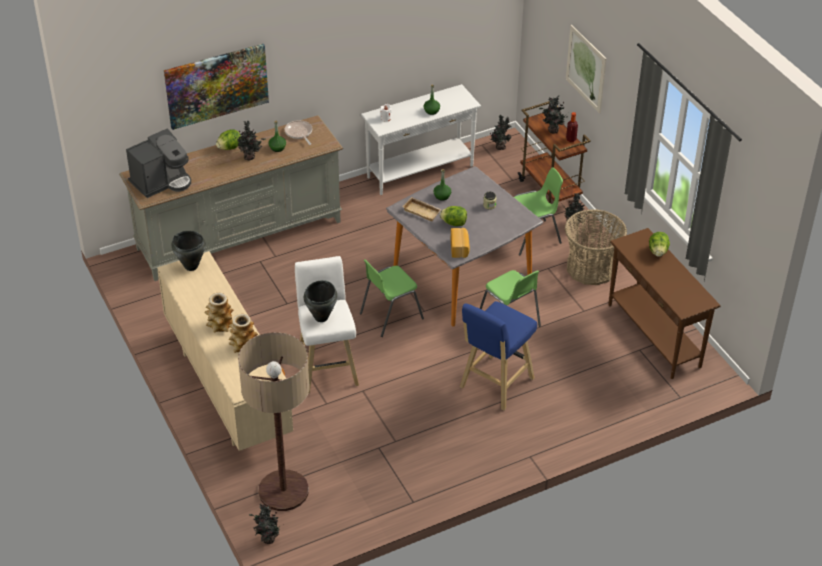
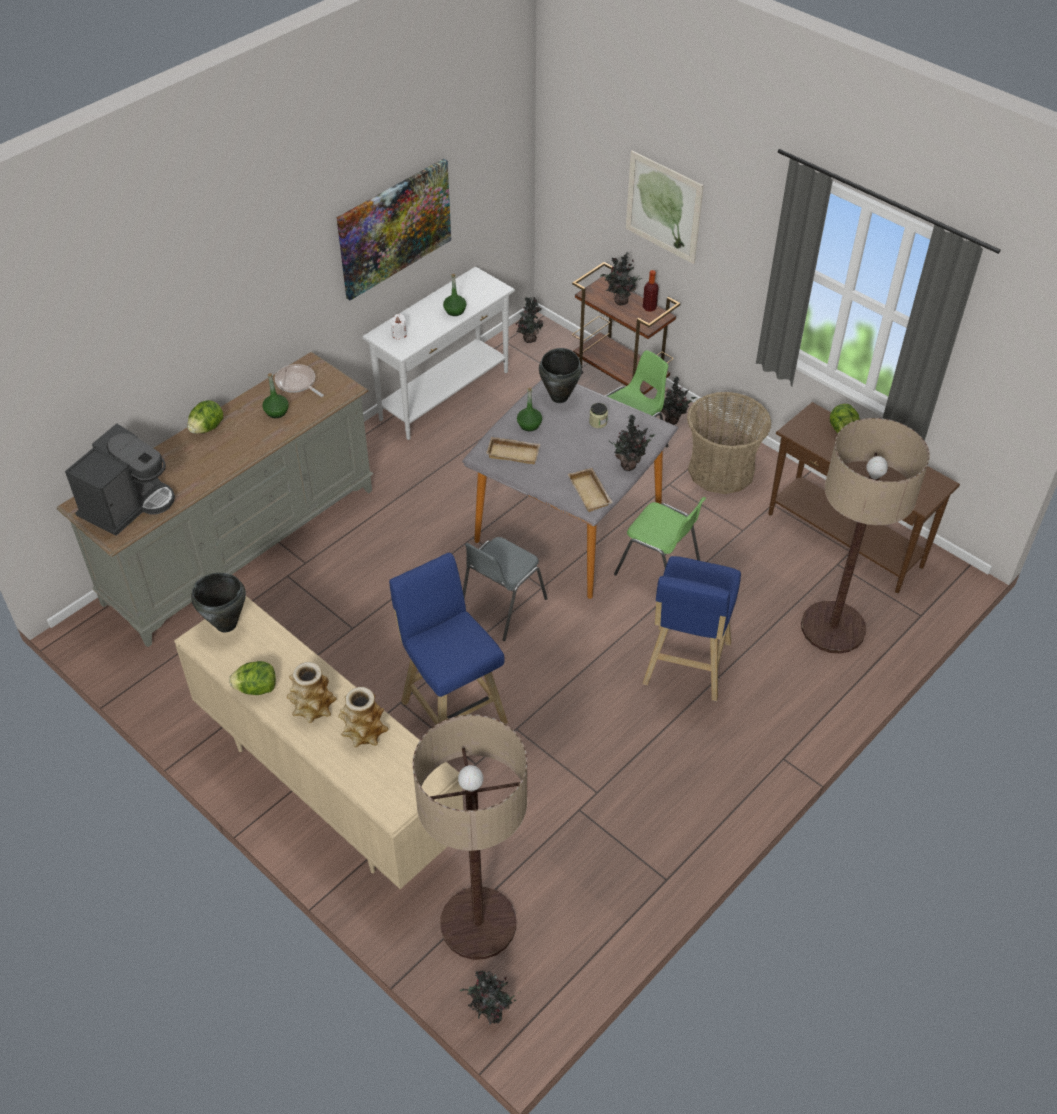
camera: 20 degrees left, 5 degrees up
picture [164,44,269,130] -> picture moved to [337,158,451,300]
potted plant [234,121,266,160] -> potted plant moved to [609,415,655,471]
white stool [295,256,359,394] -> blue stool [389,553,508,725]
black cooking pot [304,280,337,322] -> black cooking pot moved to [539,348,582,403]
green chair [360,259,424,337] -> grey chair [463,537,548,641]
lettuce [440,206,467,226] -> lettuce moved to [229,661,276,695]
bread [451,228,470,258] -> beige tray [568,468,613,512]
none -> floor lamp [801,418,930,654]

